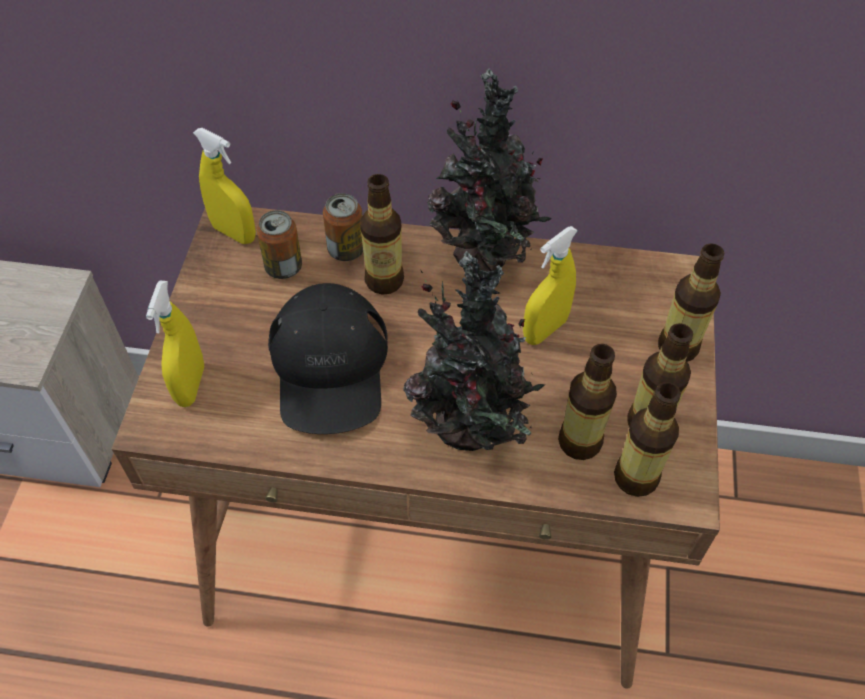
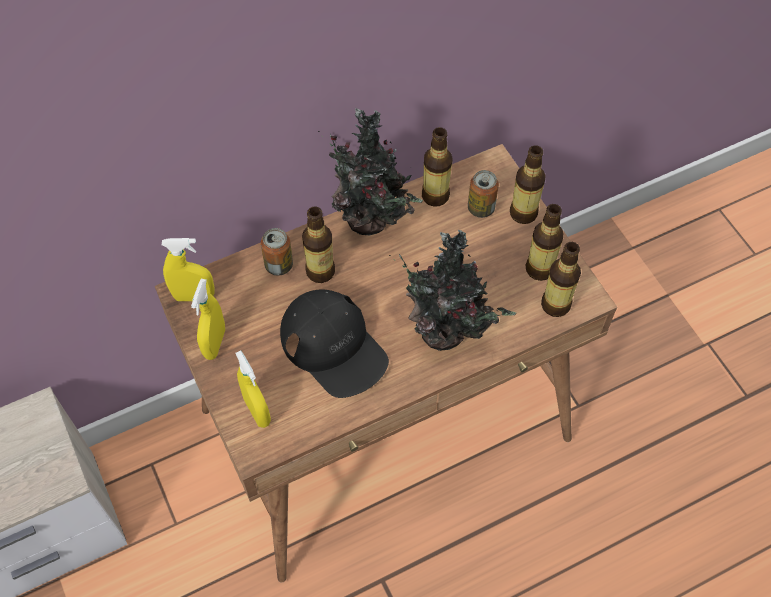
camera: 35 degrees left, 5 degrees up
can [257,210,302,279] -> can moved to [468,170,499,218]
yellow spray bottle [523,226,578,345] -> yellow spray bottle moved to [191,279,225,360]
bottle [558,344,617,460] -> bottle moved to [422,127,453,206]

